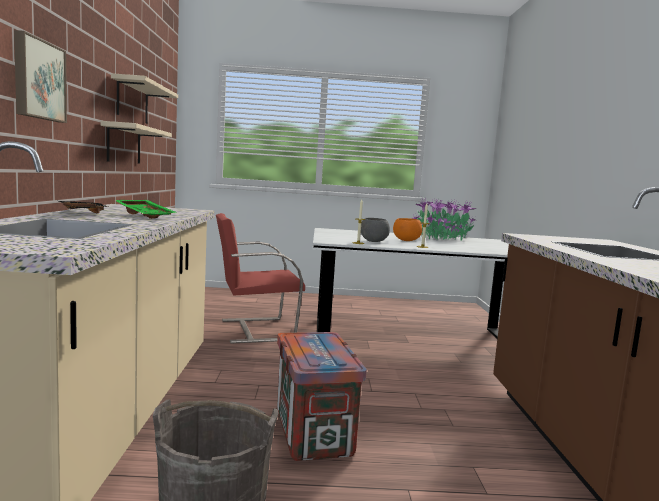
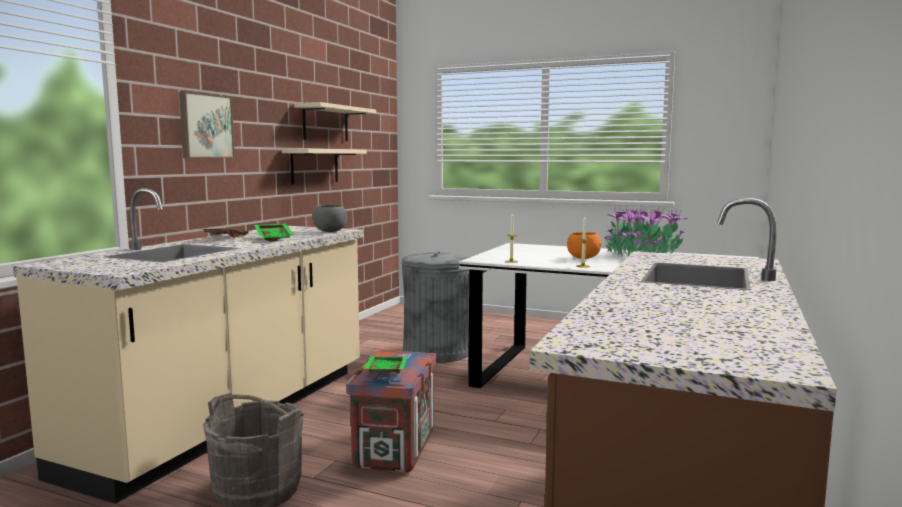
camera: 25 degrees right, 0 degrees up
red chair [216,213,305,344] -> grey trash can [402,251,470,363]
grey bowl [361,218,390,242] -> grey bowl moved to [312,205,347,232]
none -> green tray [363,356,407,374]

